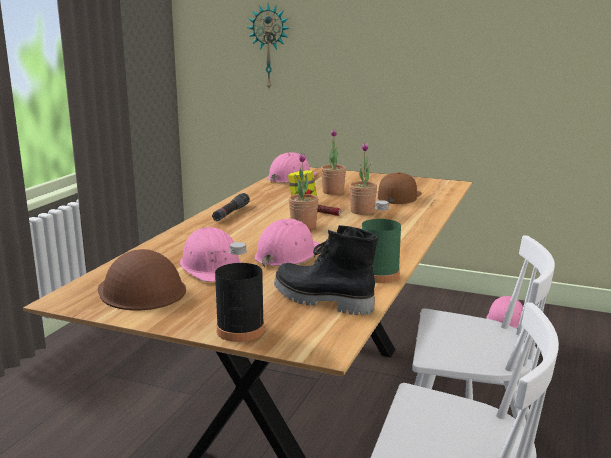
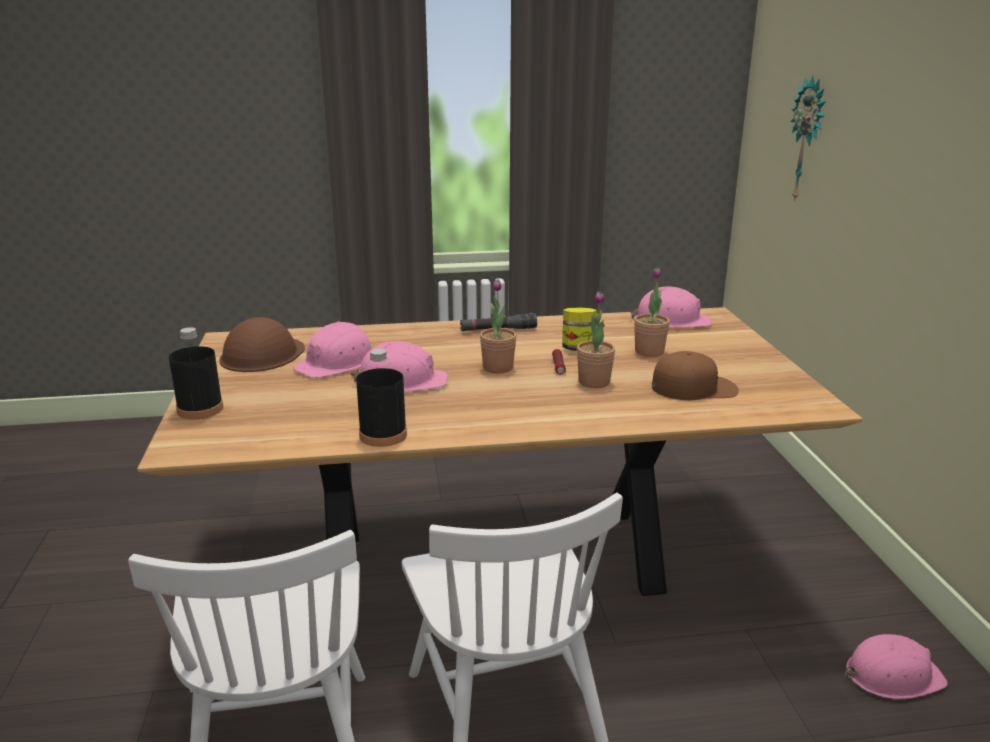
camera: 60 degrees right, 5 degrees up
black boot [274,225,378,315] -> none
green bottle [362,200,401,283] -> black bottle [356,349,407,447]

